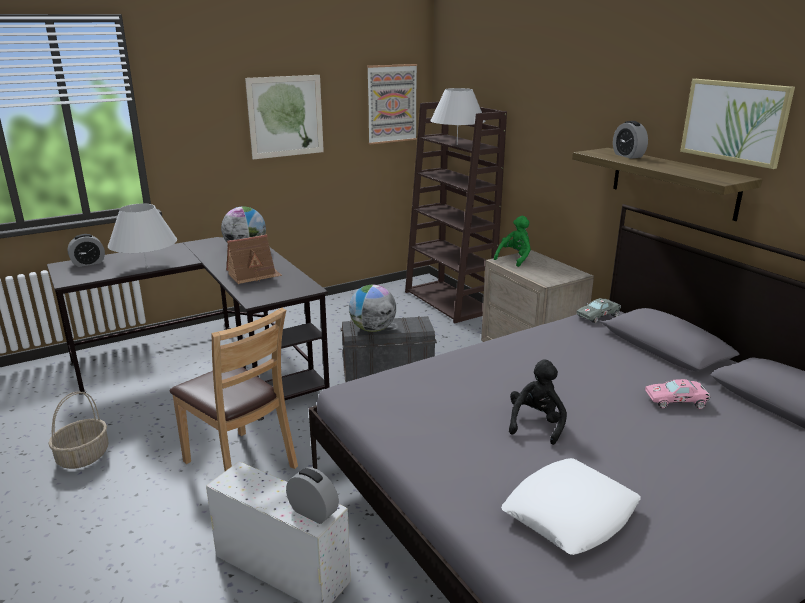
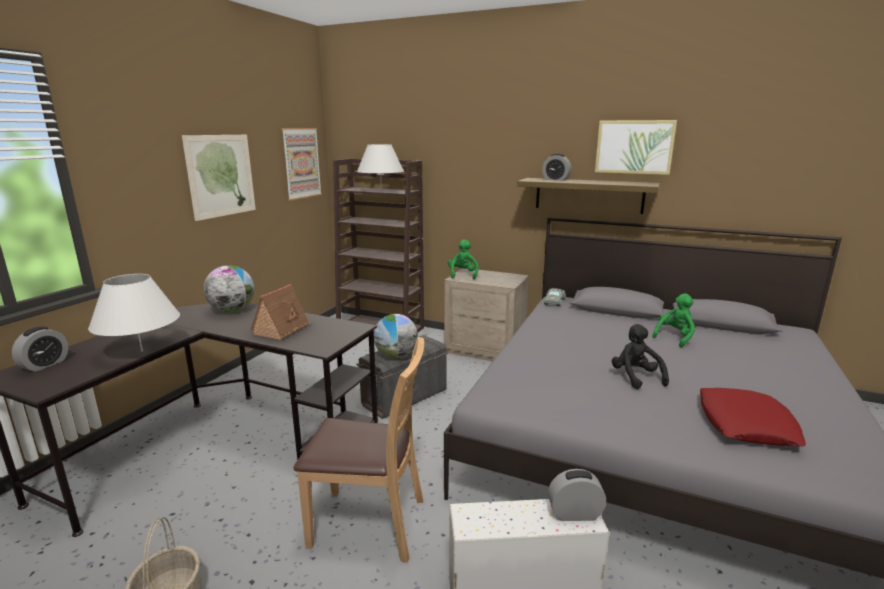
camera: 35 degrees left, 5 degrees down
white pillow [501,458,641,555] -> red pillow [700,388,806,446]
pink toy car [645,379,710,409] -> green plush toy [652,293,695,347]

